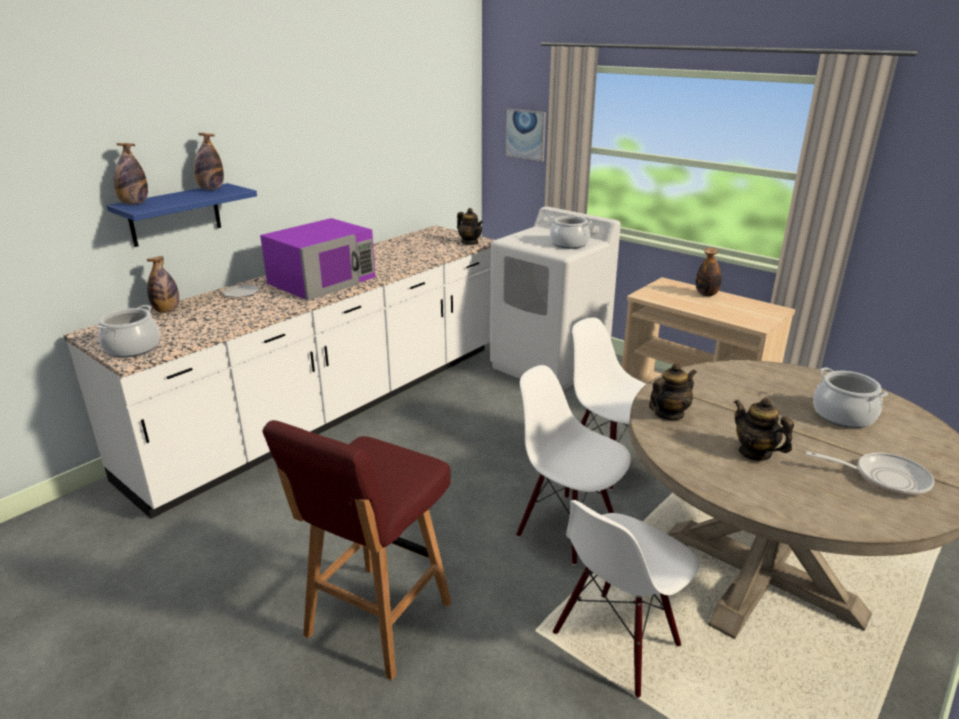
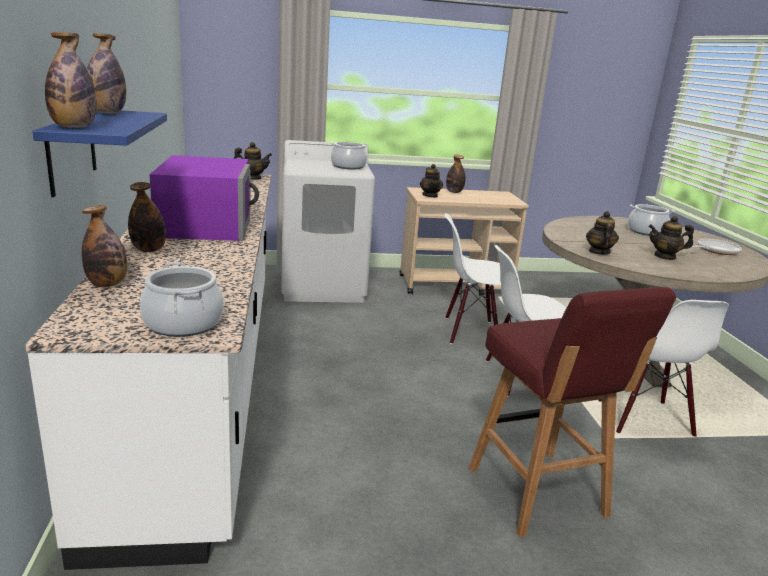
camera: 50 degrees left, 5 degrees down
plate [222,284,260,298] -> bottle [128,182,166,252]
picture [506,109,546,162] -> none
none -> teapot [420,164,443,198]

